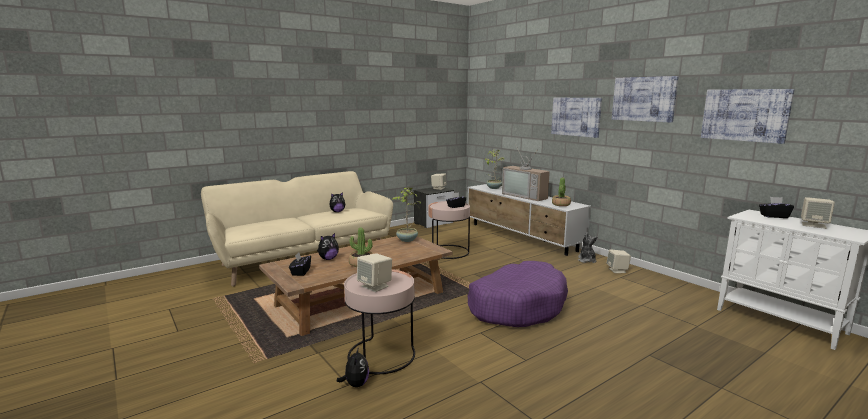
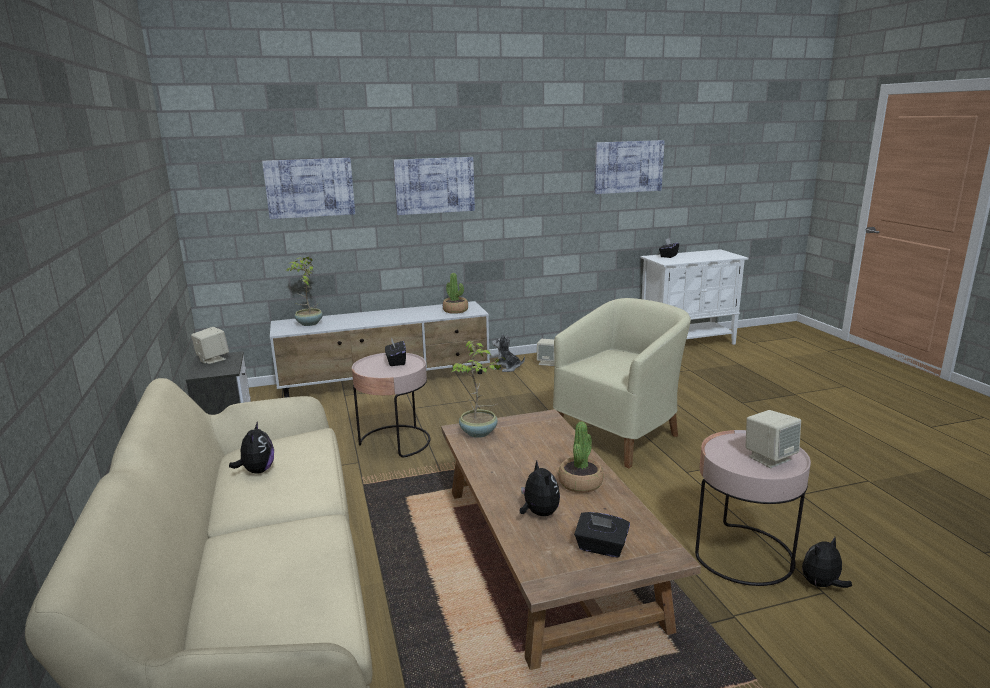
camera: 70 degrees left, 5 degrees up
plush toy [337,349,369,387] -> plush toy turned 45 degrees counterclockwise [802,537,852,588]
purple dog bed [468,261,568,327] -> beige armchair [553,298,691,468]
television [502,144,550,201] -> none
picture [612,76,679,123] -> picture moved to [262,158,355,219]
beige speaker [801,197,835,229] -> none

